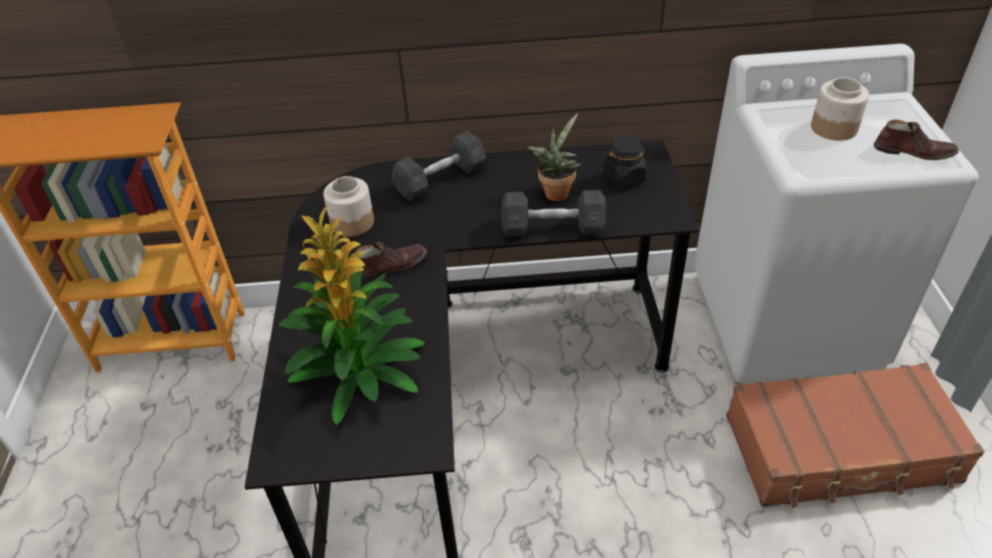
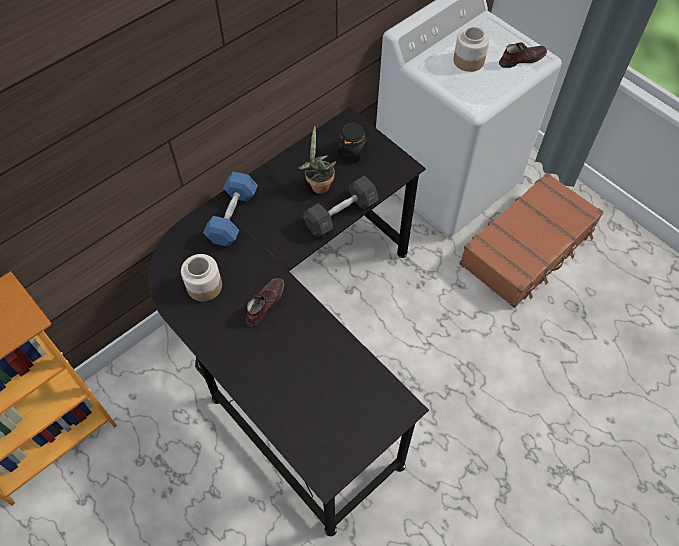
camera: 40 degrees left, 15 degrees up
potted plant [279,205,425,426] -> none
grey dumbbell [392,131,486,202] -> blue dumbbell [203,172,258,246]

